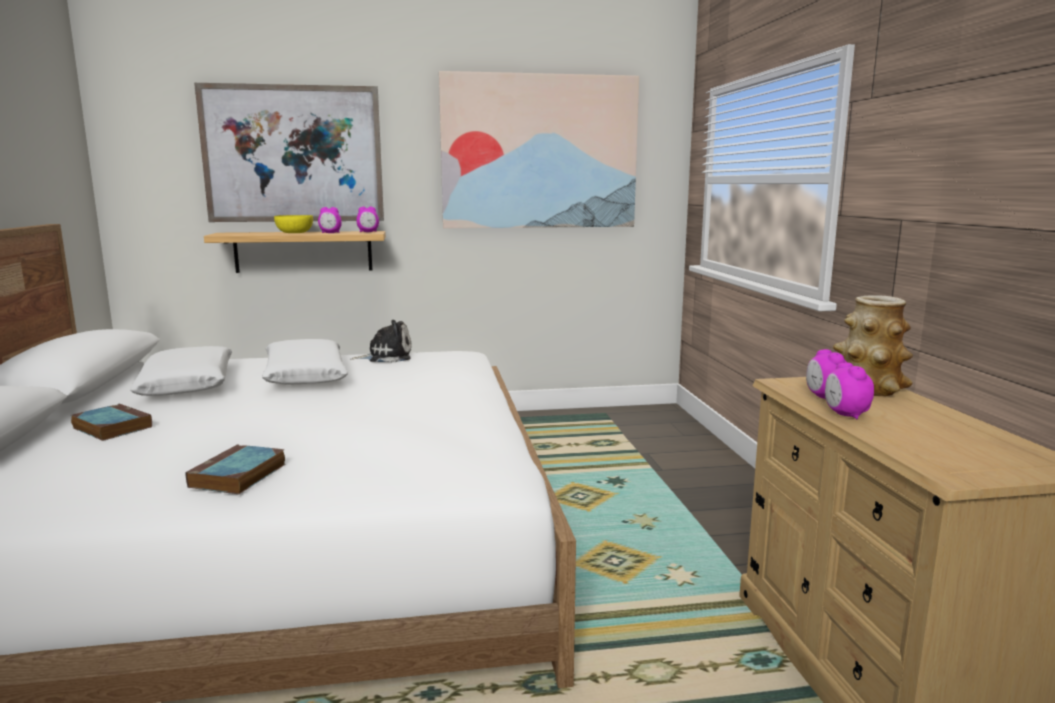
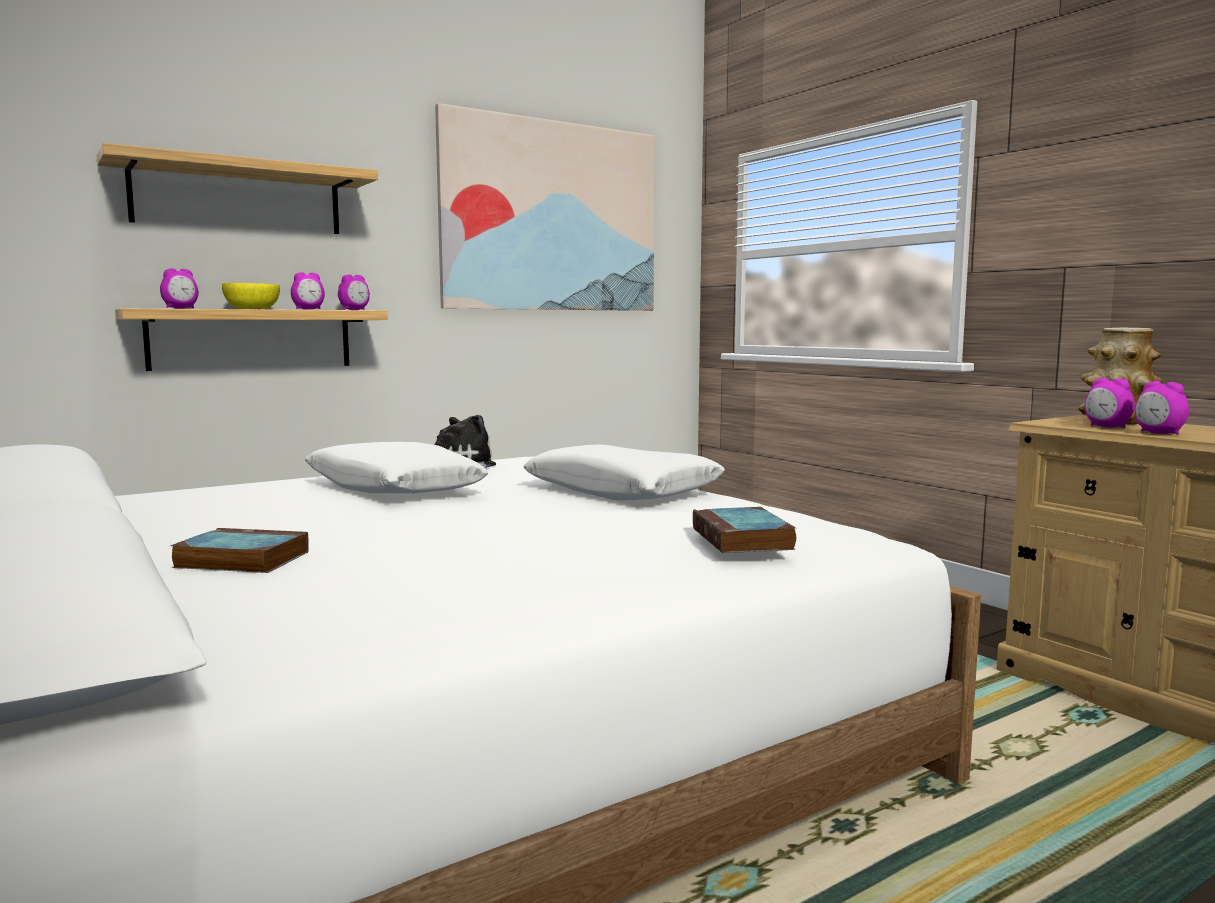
camera: 25 degrees left, 5 degrees down
white pillow [130,346,232,396] -> white pillow moved to [523,445,725,500]
book [185,444,286,494] -> book moved to [693,507,796,553]
picture [194,83,384,222] -> shelf [97,143,378,234]
none -> alarm clock [160,268,199,309]

